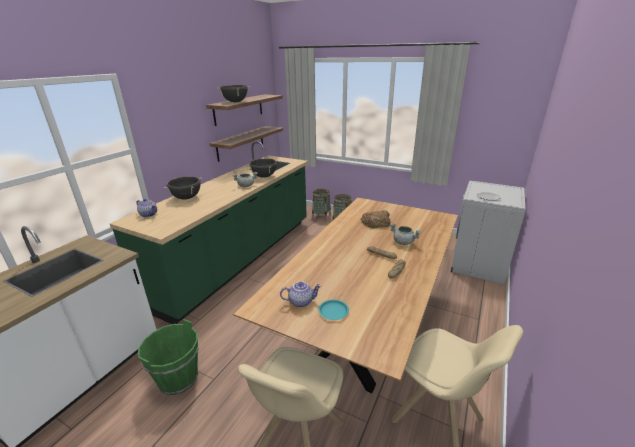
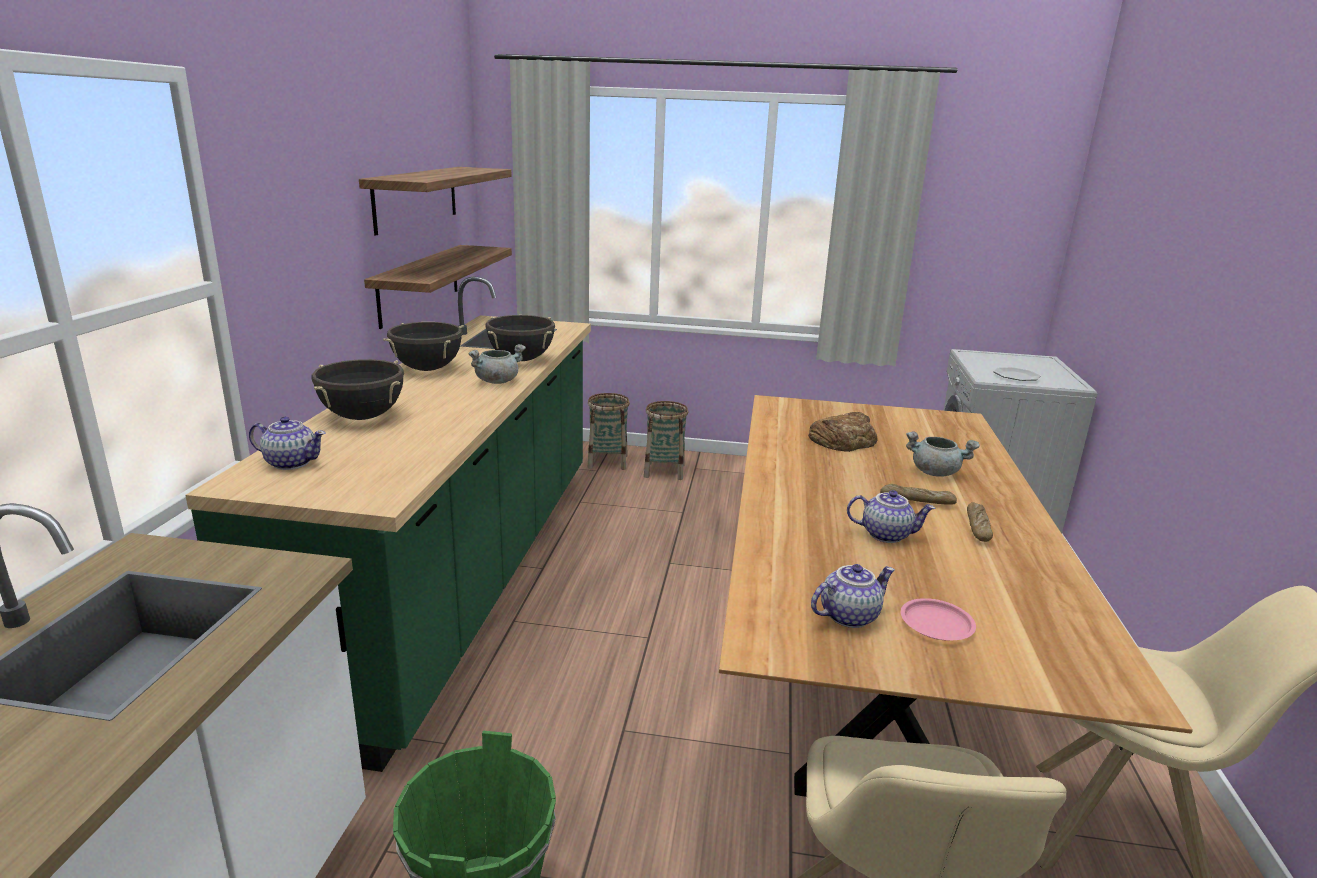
camera: 20 degrees left, 5 degrees down
black cooking pot [217,85,250,102] -> black cooking pot moved to [383,322,464,371]
turquoise plate [318,299,349,320] -> pink plate [901,598,976,641]
none -> teapot [847,490,936,543]

